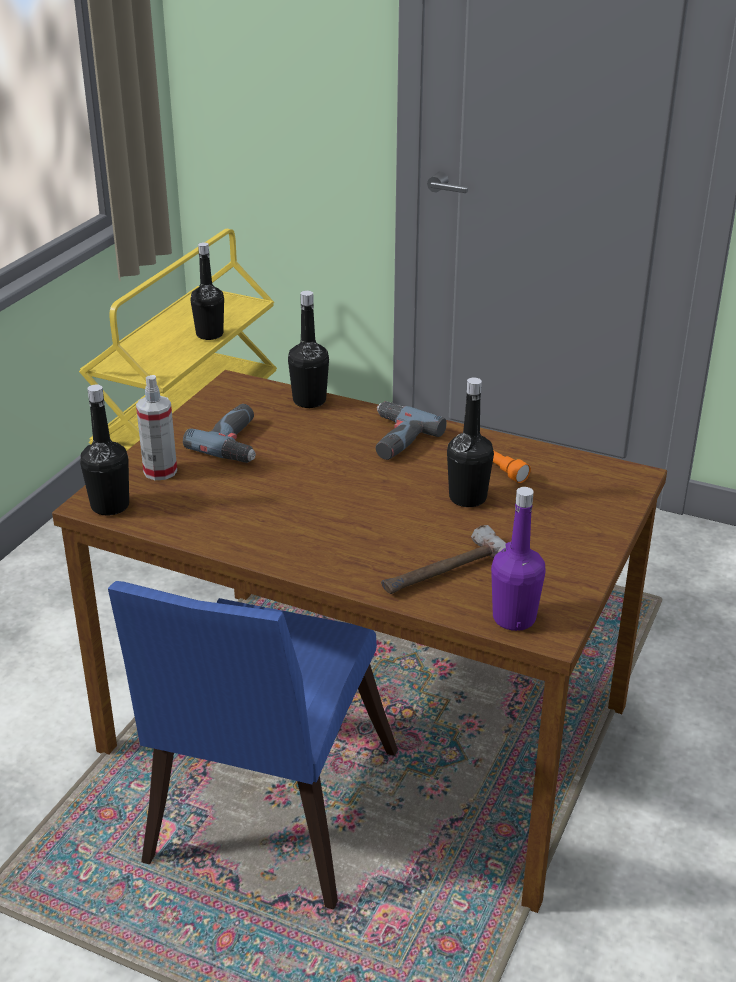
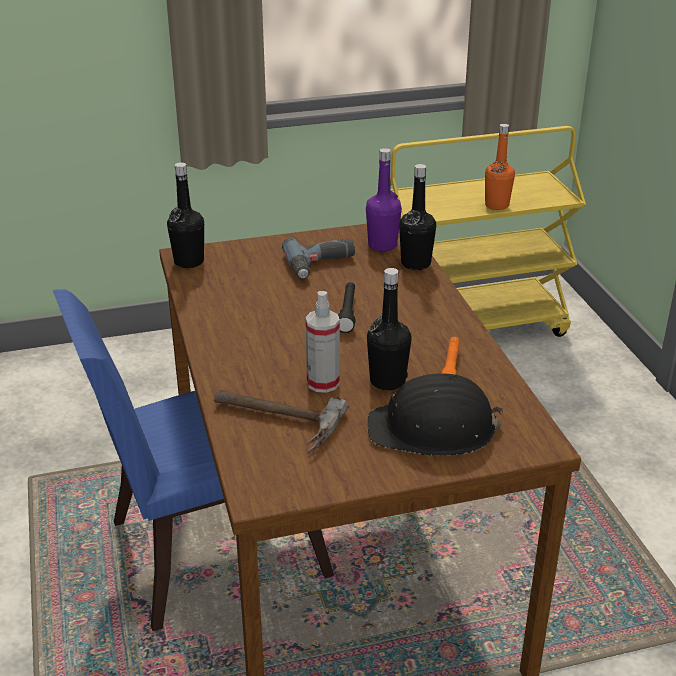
camera: 50 degrees right, 0 degrees up
spray bottle [136,375,177,480] -> spray bottle moved to [306,291,340,393]
black bottle [190,242,224,340] -> orange bottle [485,124,515,210]
power drill [376,401,447,460] -> none
purple bottle [491,487,546,631] -> purple bottle moved to [366,148,402,251]
none -> black flashlight [338,282,356,333]
none -> black hard hat [368,373,503,456]

